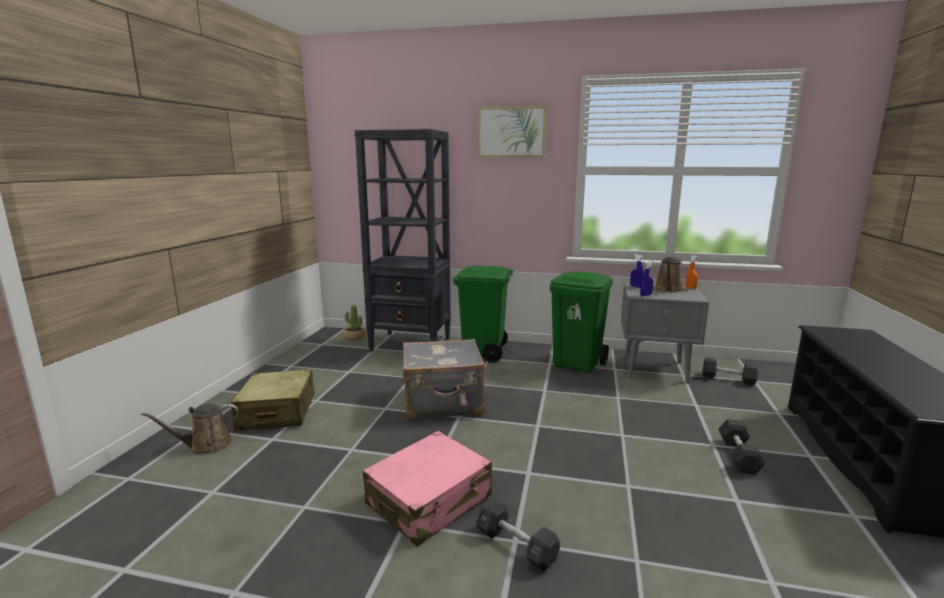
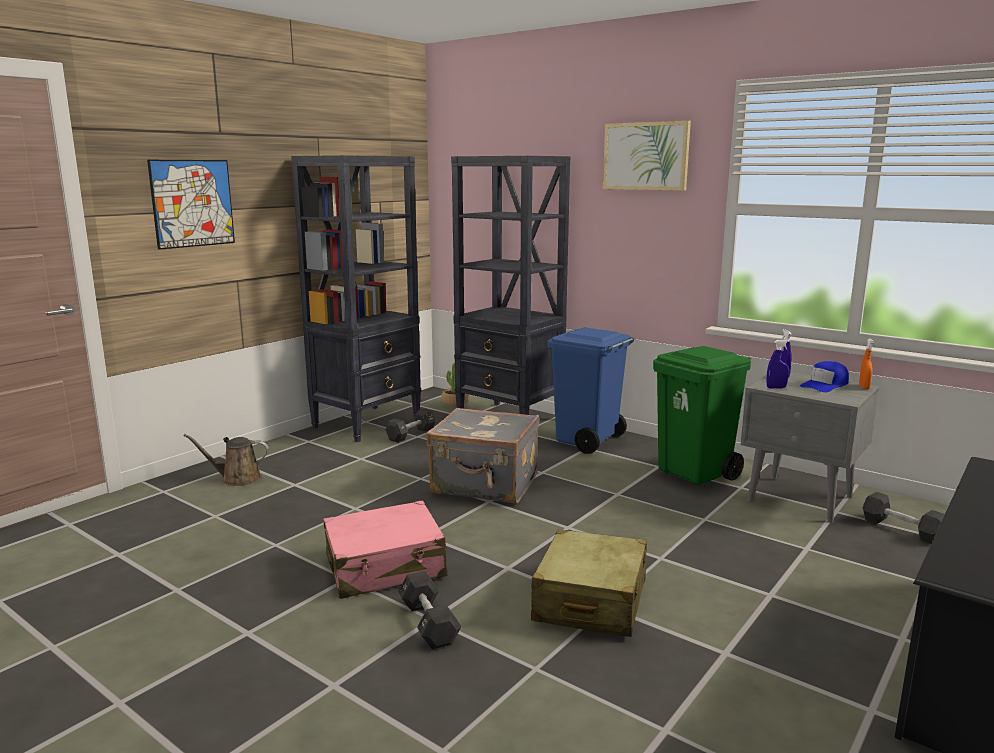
camera: 25 degrees right, 0 degrees up
beige suitcase [231,369,315,431] -> beige suitcase moved to [531,529,647,637]
green trash can [453,266,514,363] -> blue trash can [547,327,635,454]
brown watering can [654,257,684,293] -> blue cap [800,361,849,392]
black dumbbell [718,419,765,474] -> black dumbbell moved to [385,409,436,443]
none -> picture [147,160,235,250]
none -> black bookcase [291,155,421,442]

